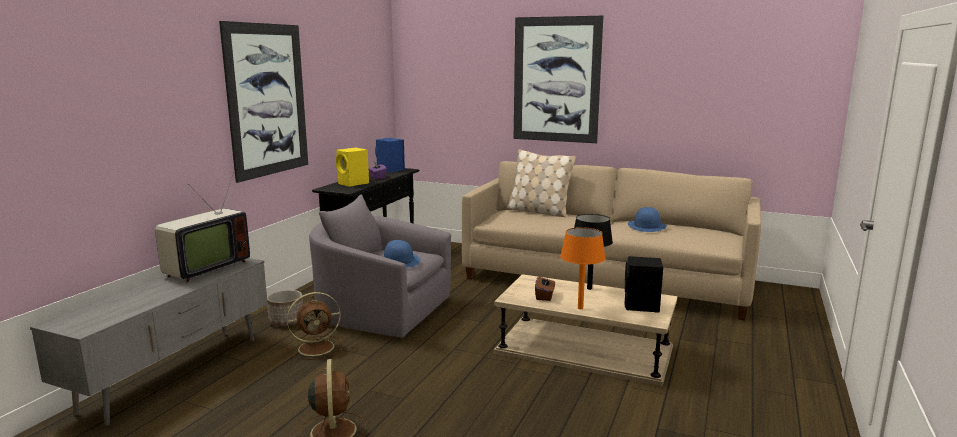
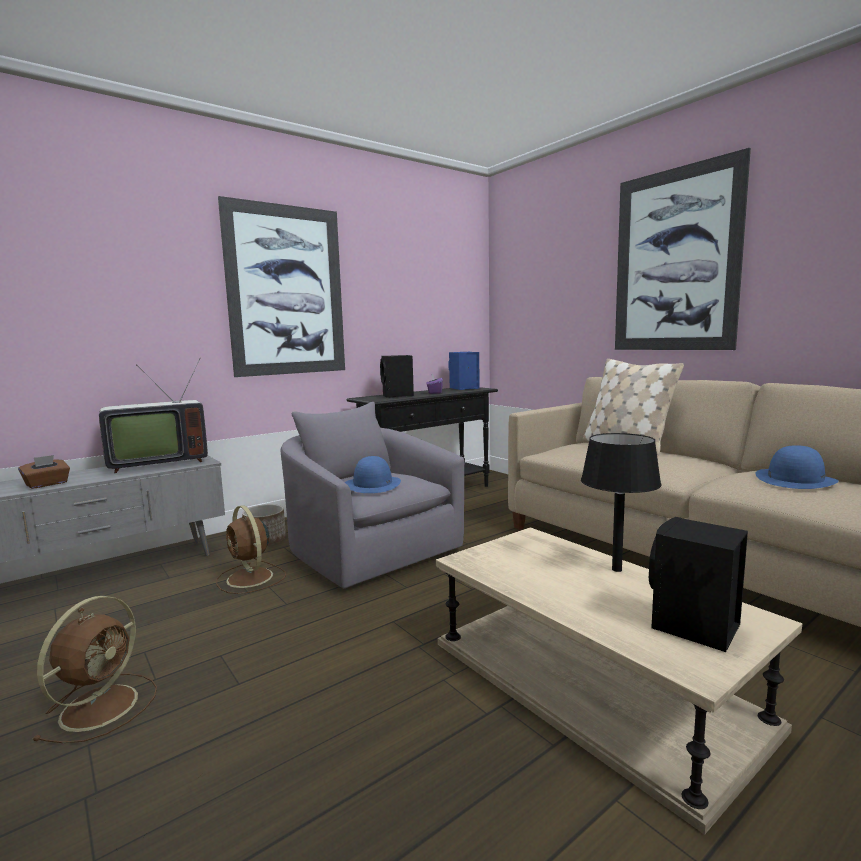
camera: 30 degrees right, 5 degrees down
brown fan [287,292,343,360] -> brown fan turned 45 degrees clockwise [216,505,286,594]
yellow speaker [335,148,369,187] -> black speaker [380,355,414,398]
brown tissue box [535,275,555,301] -> brown tissue box moved to [18,455,70,489]
orange table lamp [560,227,605,309] -> none

